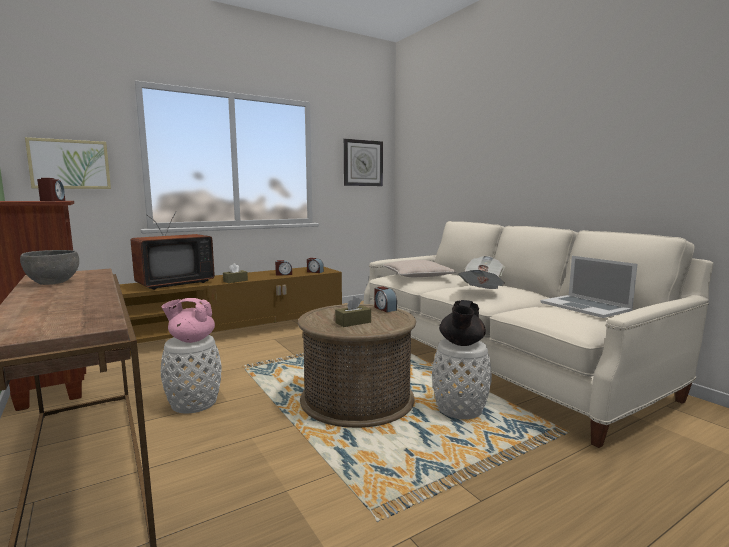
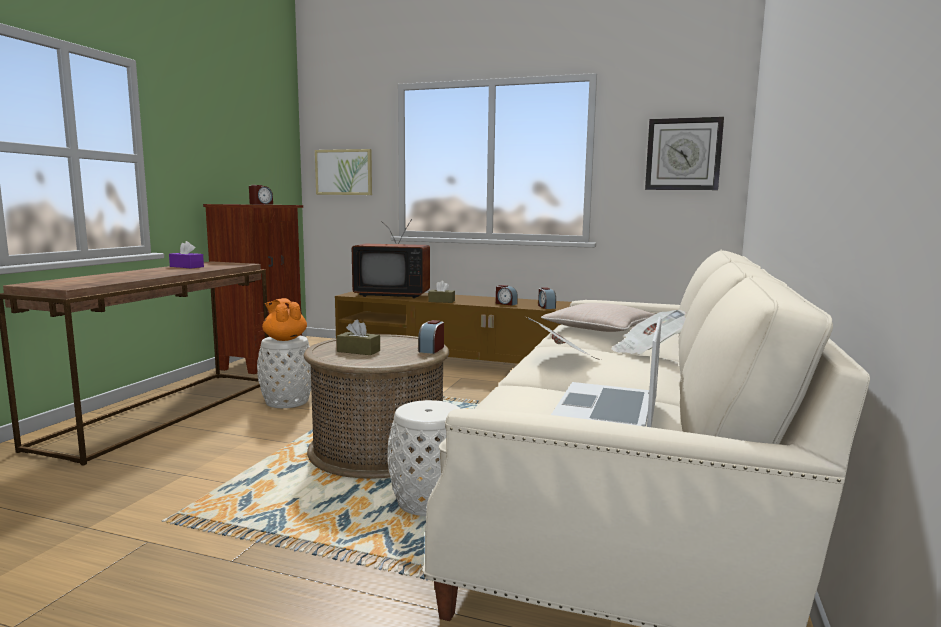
camera: 50 degrees right, 0 degrees up
grey bowl [20,250,79,285] -> purple tissue box [169,241,204,268]
pink teapot [162,298,215,343] -> orange teapot [262,298,307,341]
black teapot [439,300,486,346] -> none

